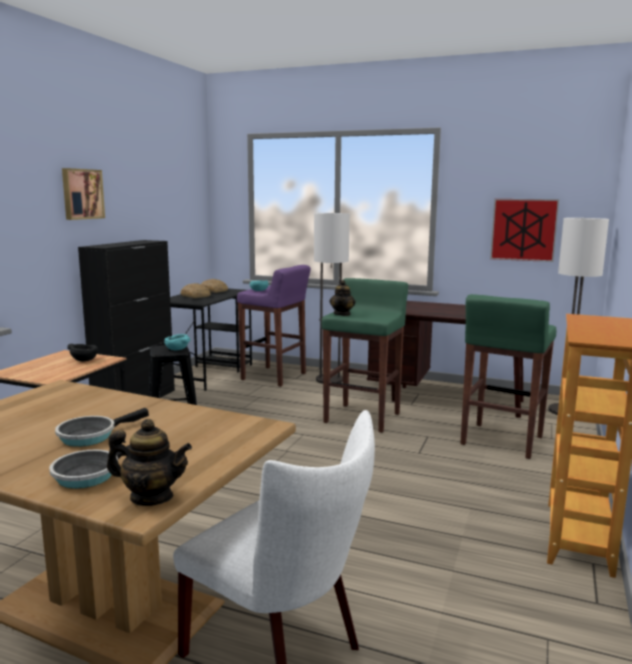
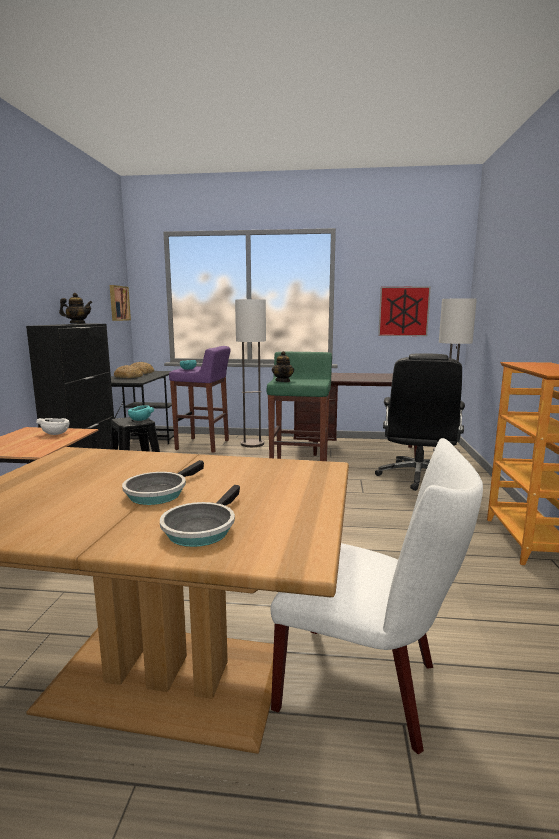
camera: 15 degrees left, 0 degrees up
picture [62,168,105,220] -> picture moved to [110,285,131,321]
black bowl [67,344,98,361] -> white bowl [36,418,70,435]
teapot [107,419,192,506] -> teapot moved to [59,293,93,324]
green stool [460,294,556,459] -> black office chair [375,353,465,491]

